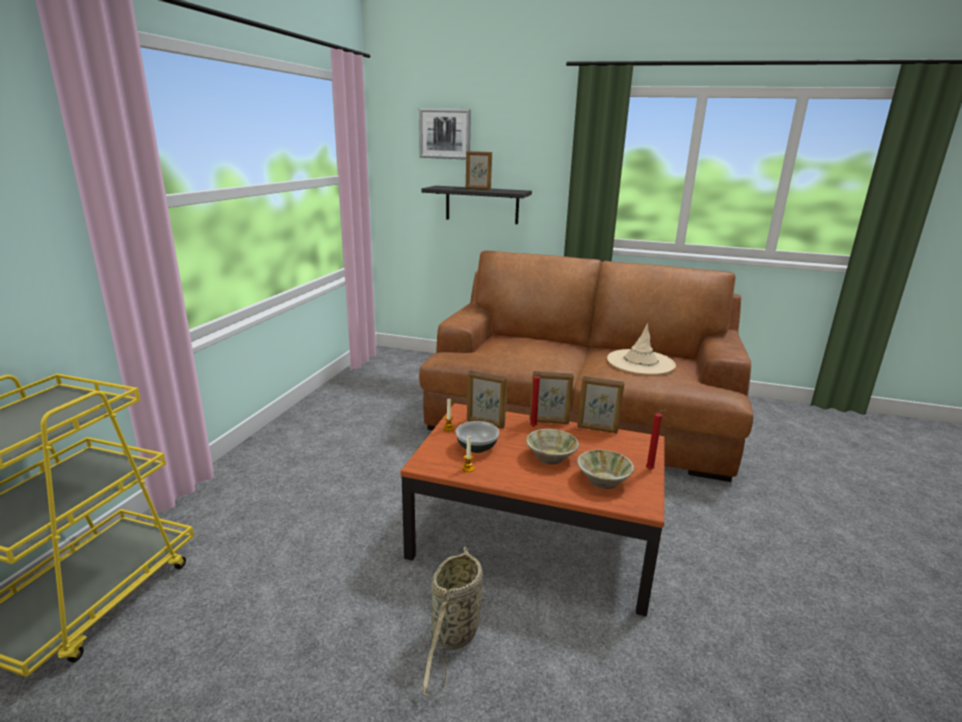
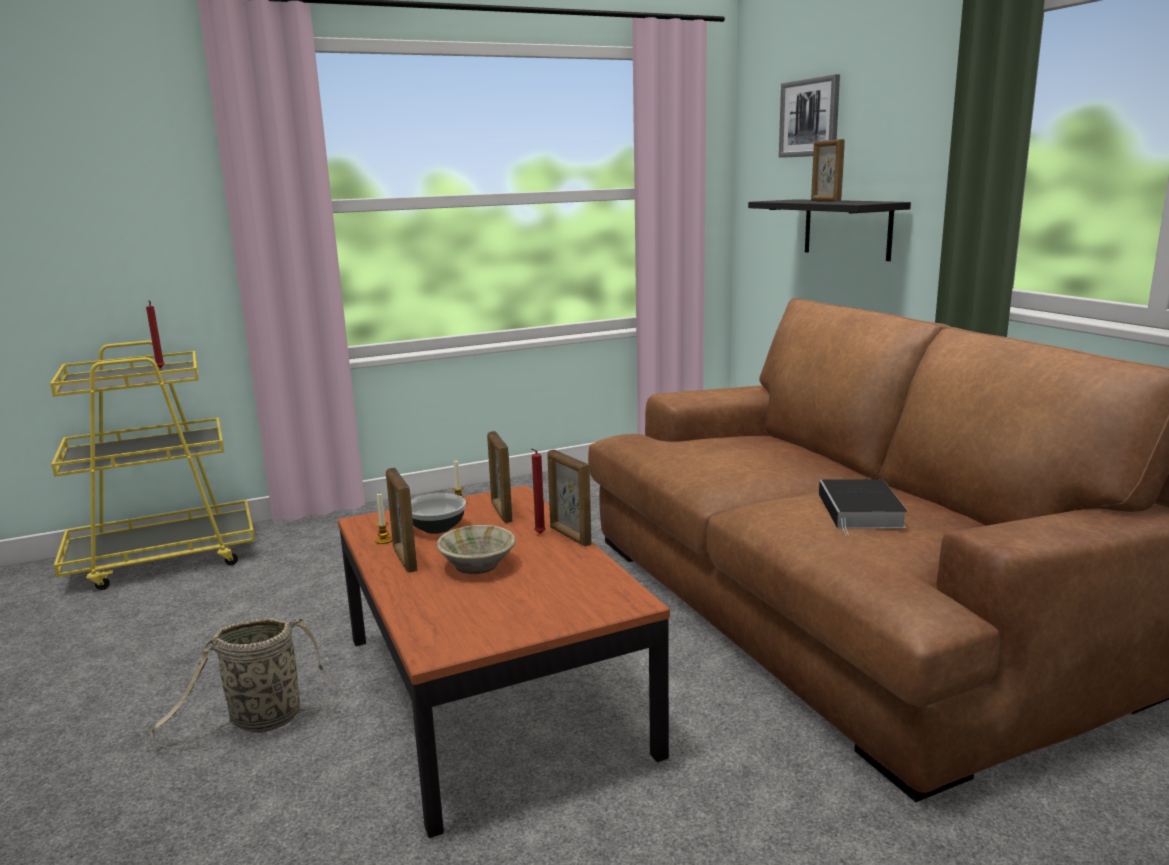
camera: 50 degrees right, 5 degrees down
picture frame [577,376,625,433] -> picture frame moved to [386,468,417,573]
beige bowl [577,450,634,489] -> none
beige hat [607,324,676,375] -> book [819,479,907,535]
red candle [646,409,667,470] -> red candle moved to [146,300,165,368]

